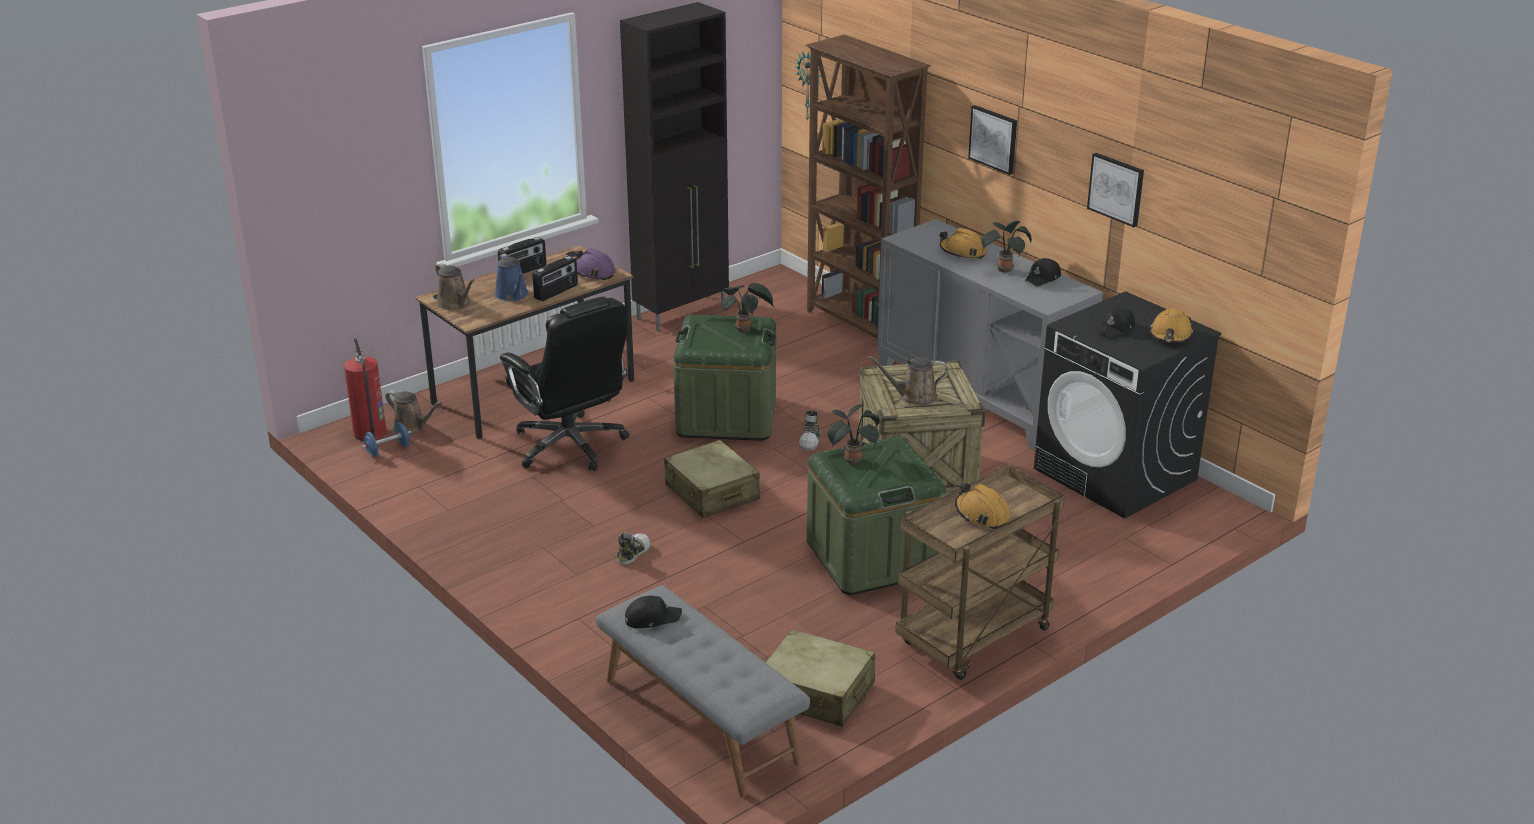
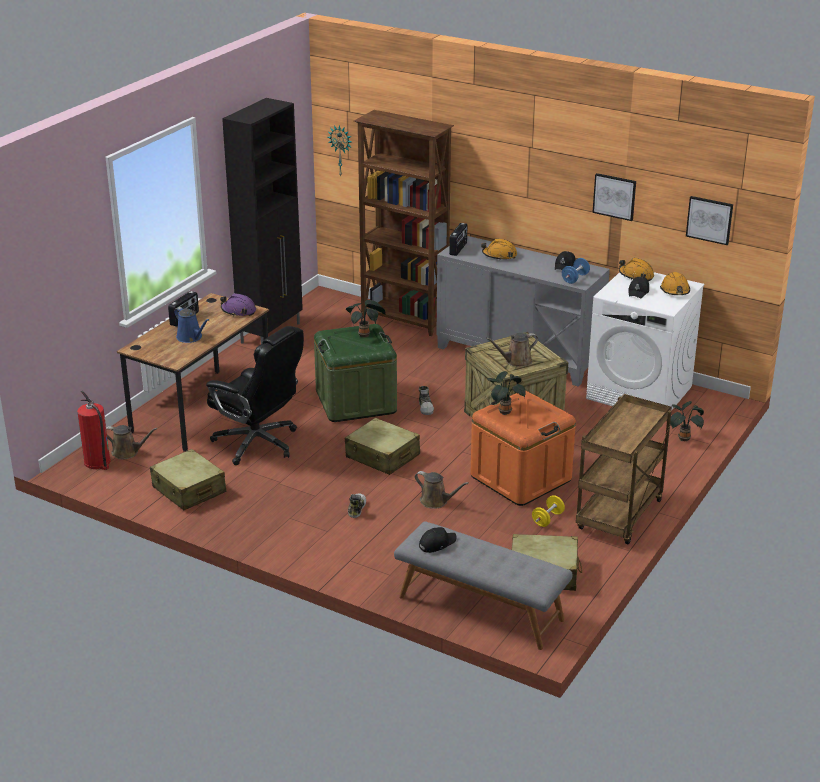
camera: 20 degrees left, 0 degrees up
blue dumbbell [361,423,412,457] -> blue dumbbell moved to [562,258,590,284]
brown watering can [435,263,475,310] -> brown watering can moved to [415,471,469,509]
radio [532,256,578,301] -> radio moved to [449,223,467,256]
green storage box [807,437,946,595] -> orange storage box [471,391,576,506]
orange hard hat [955,483,1010,529] -> orange hard hat moved to [619,258,654,281]
picture [968,105,1017,175] -> picture moved to [686,196,733,245]
potted plant [981,221,1032,273] -> potted plant moved to [670,401,704,441]
black washing machine [1034,291,1222,519] -> white washing machine [586,272,704,411]
none -> beige suitcase [150,449,226,510]
none -> yellow dumbbell [532,495,565,527]

